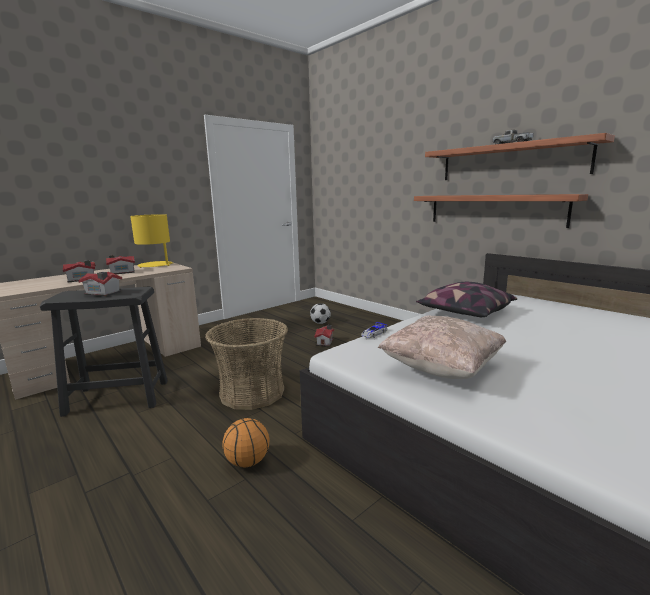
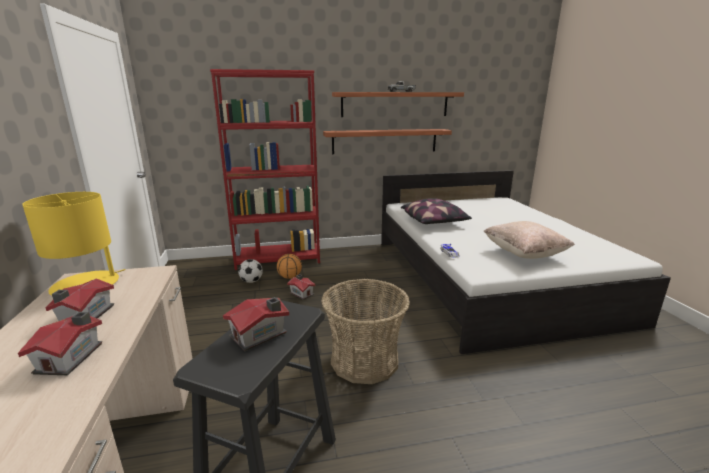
camera: 60 degrees left, 5 degrees up
basketball [222,418,269,467] -> basketball moved to [277,254,302,279]
none -> red bookcase [210,69,320,270]

